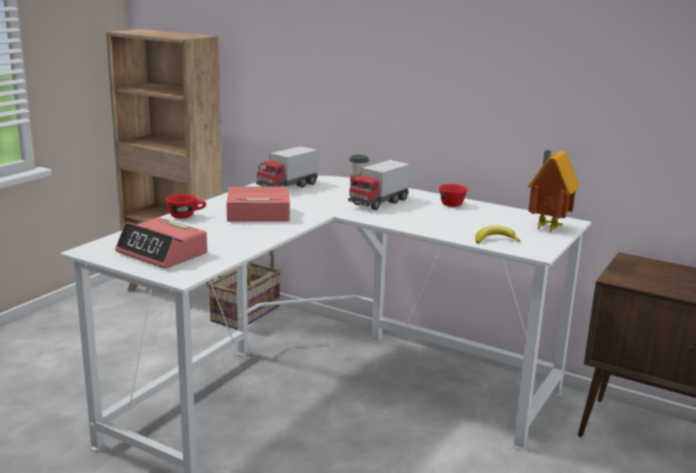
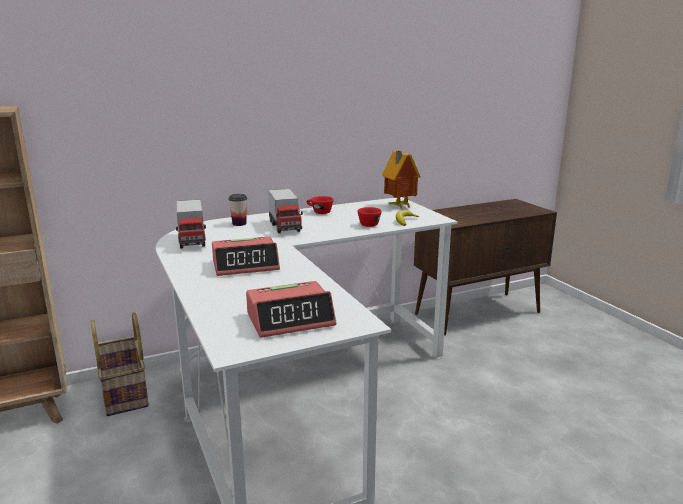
camera: 55 degrees left, 0 degrees up
red cup [166,194,206,219] -> red cup moved to [357,207,382,227]
alarm clock [227,186,290,222] -> alarm clock turned 135 degrees counterclockwise [212,236,280,276]

